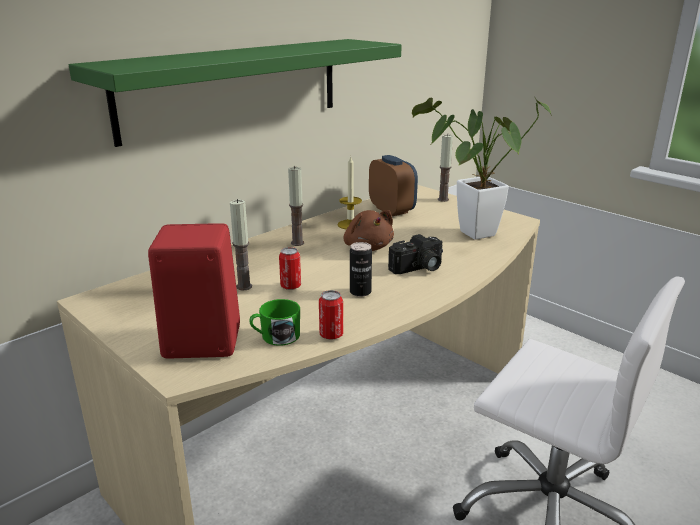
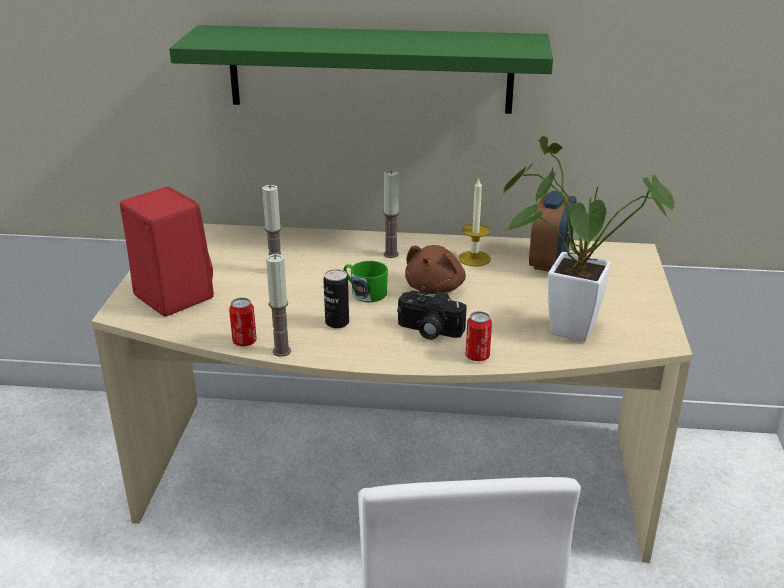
camera: 50 degrees right, 5 degrees up
green mug [249,299,300,346] -> green mug moved to [343,261,388,302]
can [279,247,301,290] -> can moved to [466,311,492,361]
candle [438,134,453,202] -> candle moved to [266,254,291,357]

